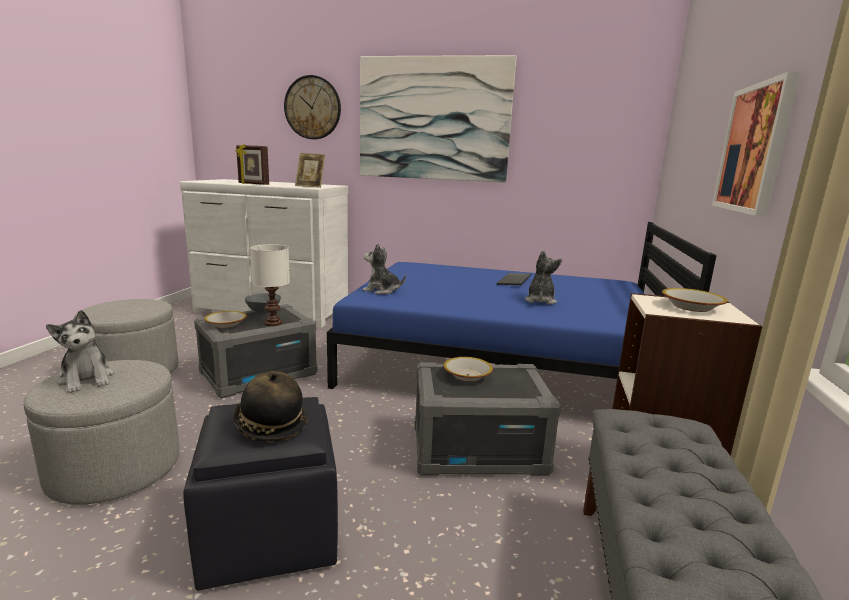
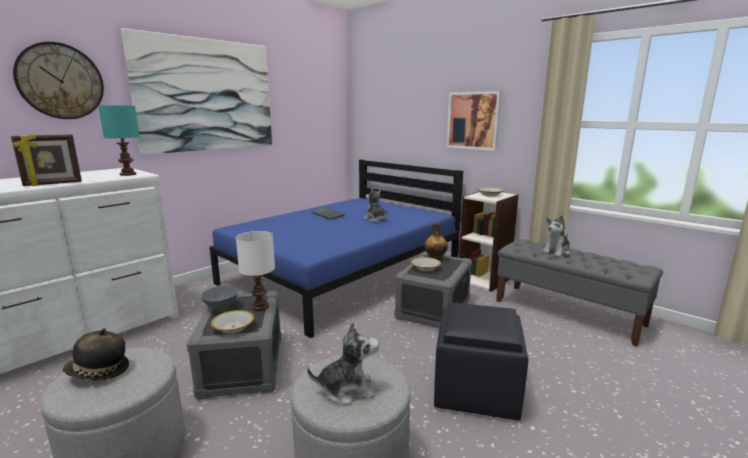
camera: 60 degrees left, 0 degrees up
hat [233,371,307,442] -> hat moved to [63,328,129,381]
picture frame [295,153,326,188] -> turquoise table lamp [98,106,140,176]
plush toy [363,243,406,294] -> plush toy moved to [542,215,570,257]
none -> bottle [424,222,448,260]

